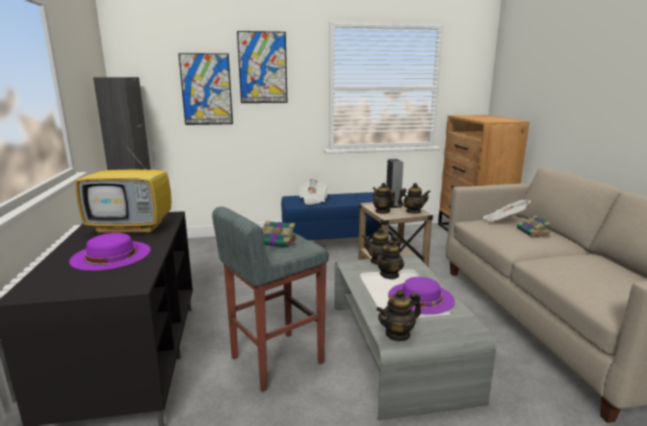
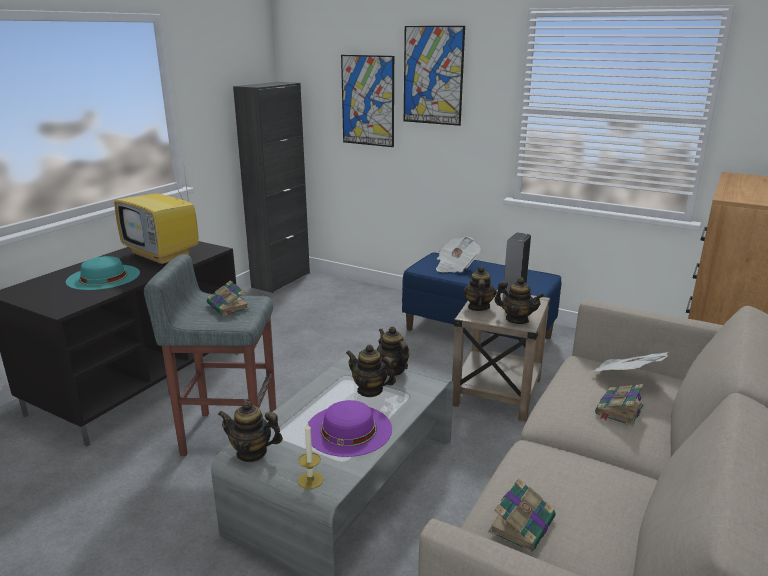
camera: 40 degrees right, 5 degrees up
purple hat [69,233,151,271] -> turquoise hat [66,256,140,290]
teapot [376,239,404,279] -> teapot turned 45 degrees clockwise [346,344,396,397]
none -> candle [298,422,324,489]
none -> book [488,478,556,552]

